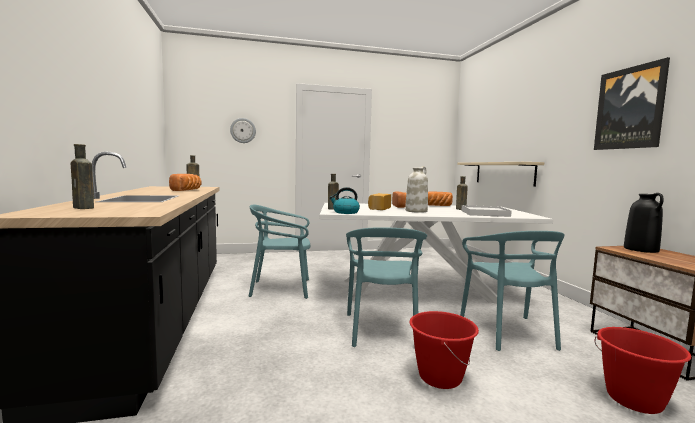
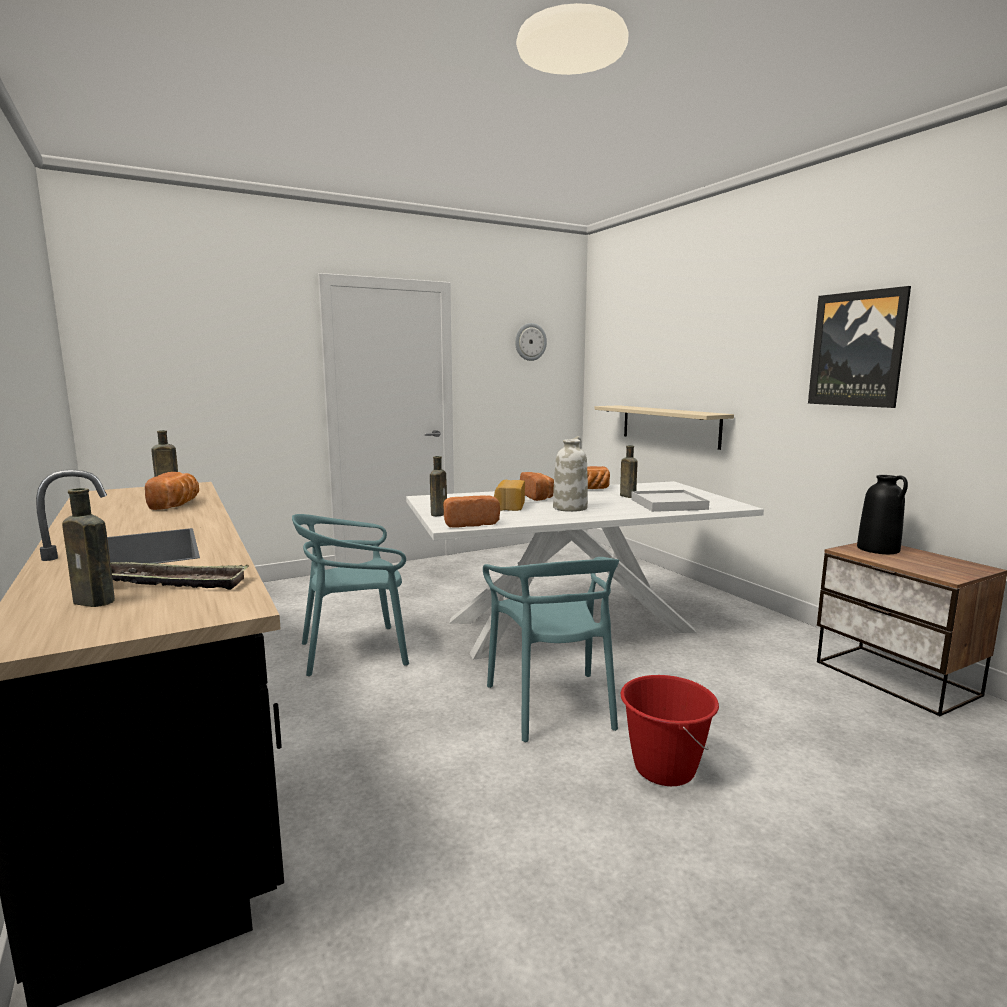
camera: 15 degrees left, 5 degrees up
wall clock [230,118,256,143] -> wall clock moved to [515,323,547,361]
kettle [329,187,360,214] -> bread [443,495,500,528]
turquoise chair [460,231,565,351] -> none
red bucket [594,327,692,414] -> none
none -> tray [110,562,249,590]

